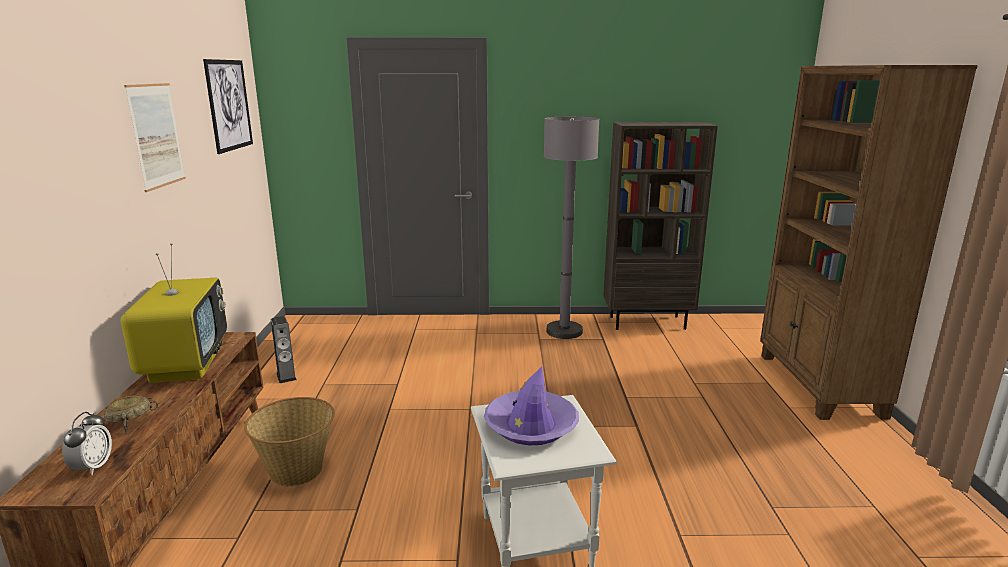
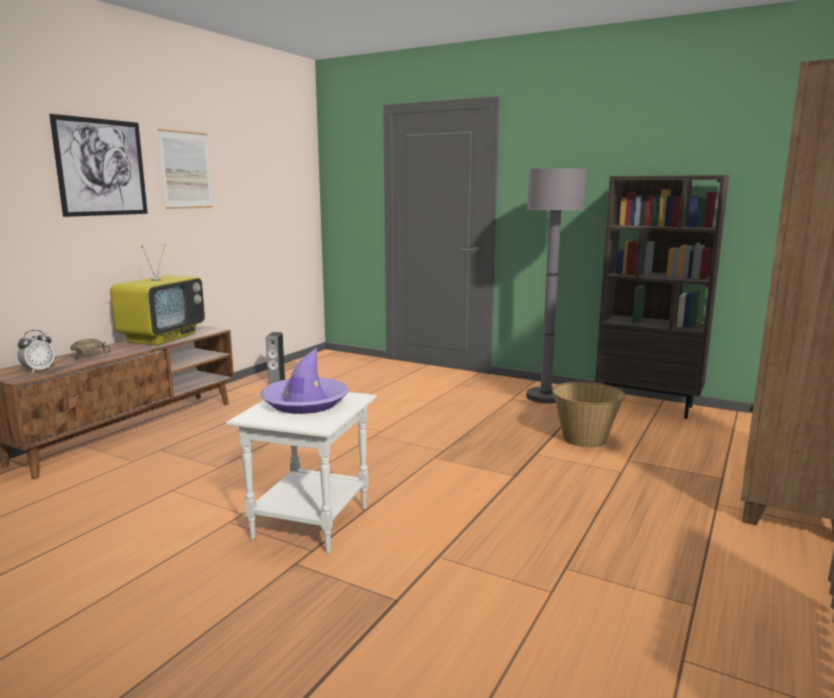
camera: 30 degrees right, 5 degrees down
picture [203,59,253,154] -> picture moved to [49,114,148,217]
basket [244,397,335,486] -> basket moved to [552,382,626,448]

